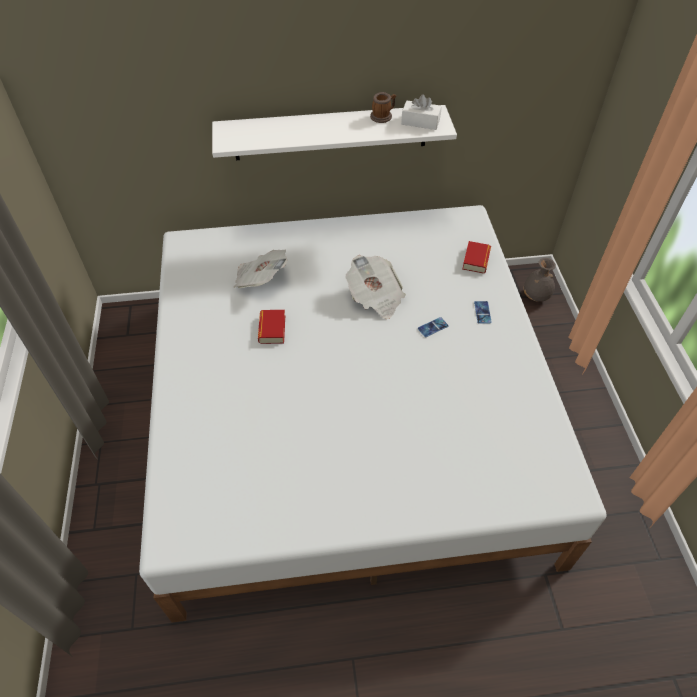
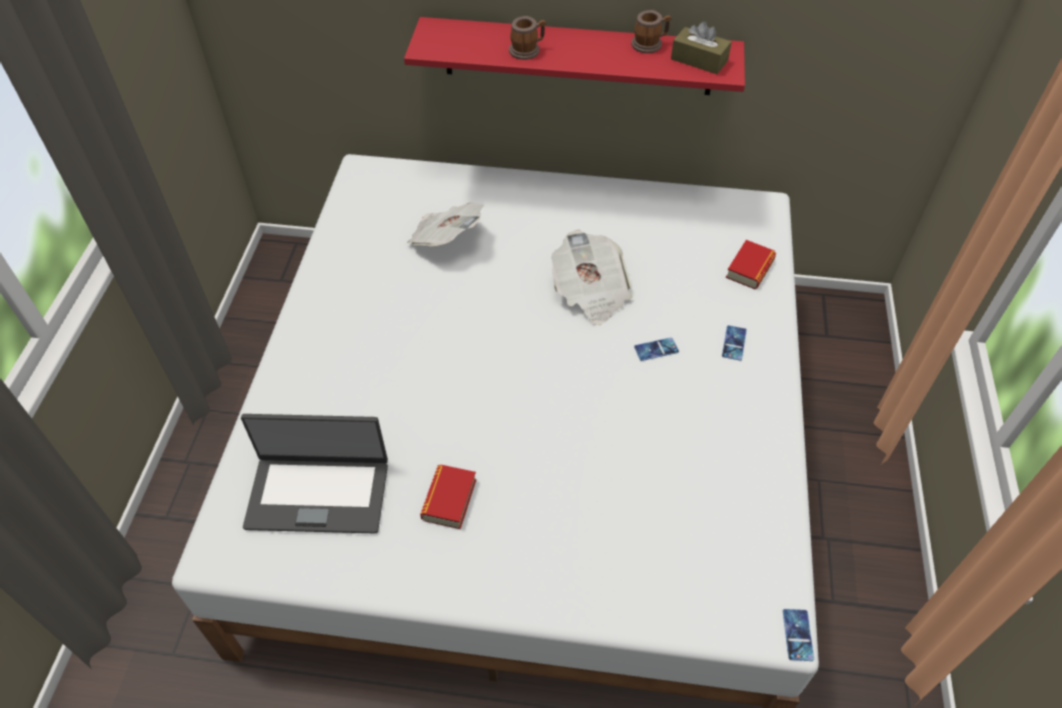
camera: 15 degrees right, 0 degrees up
white shelf [212,105,457,160] -> red shelf [404,17,745,95]
book [258,310,285,344] -> book moved to [420,464,476,529]
white tissue box [401,95,442,130] -> brown tissue box [671,21,732,74]
grey vase [523,258,556,302] -> none
none -> laptop [241,414,388,533]
none -> mug [509,16,546,60]
none -> phone [783,609,814,661]

